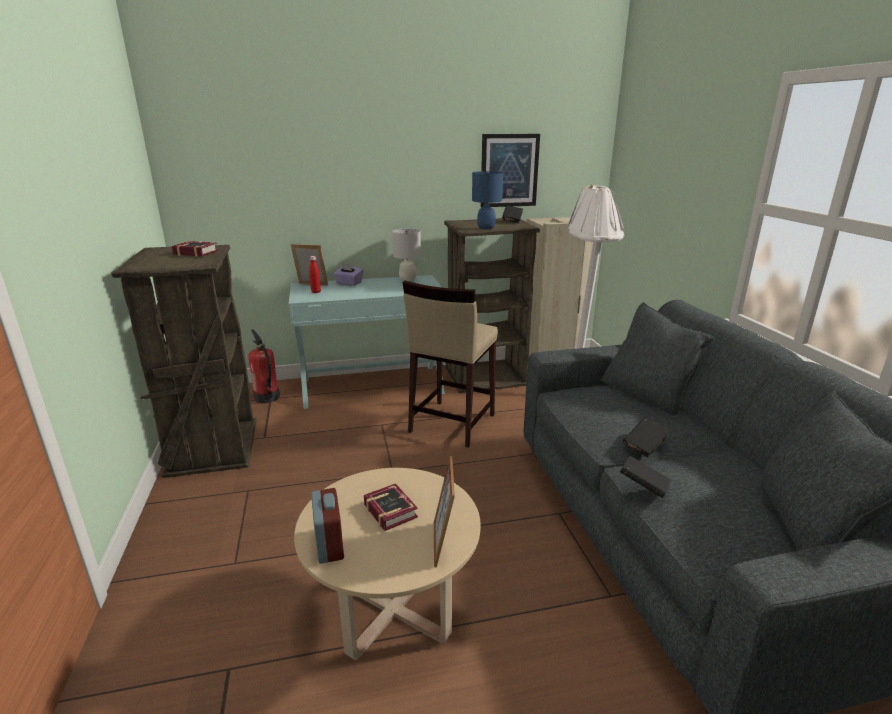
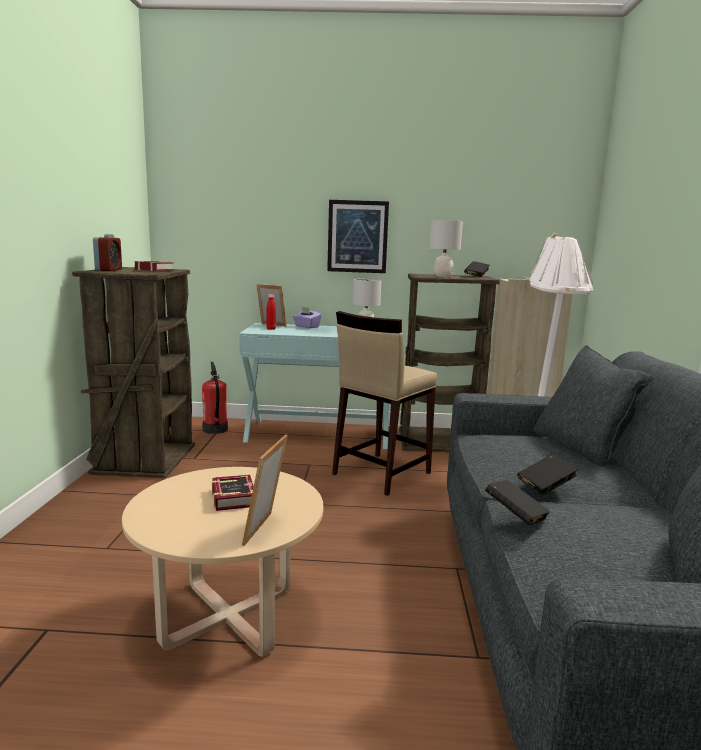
camera: 15 degrees right, 10 degrees down
alarm clock [311,488,344,564] -> alarm clock moved to [93,234,122,271]
blue table lamp [472,171,503,229] -> grey table lamp [429,220,463,278]
picture [481,134,540,207] -> picture moved to [327,200,389,273]

